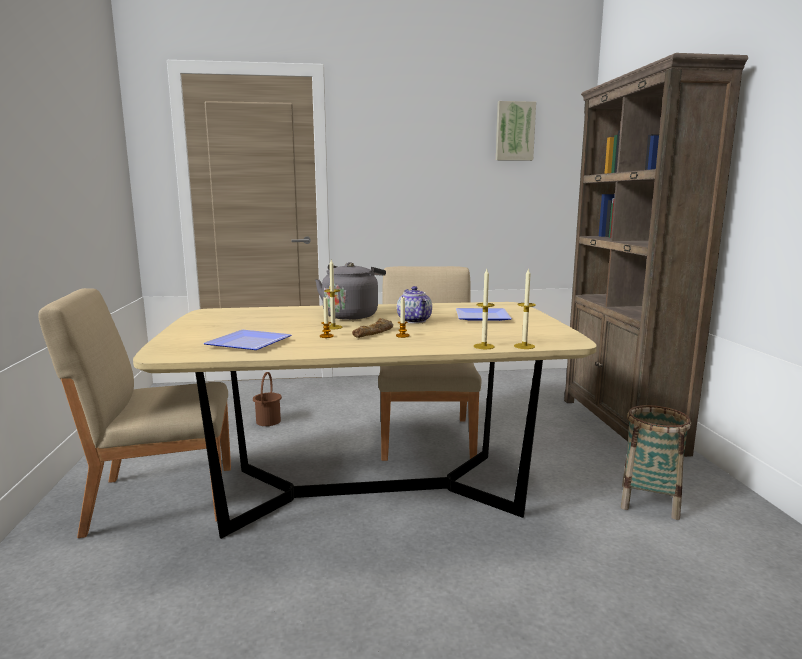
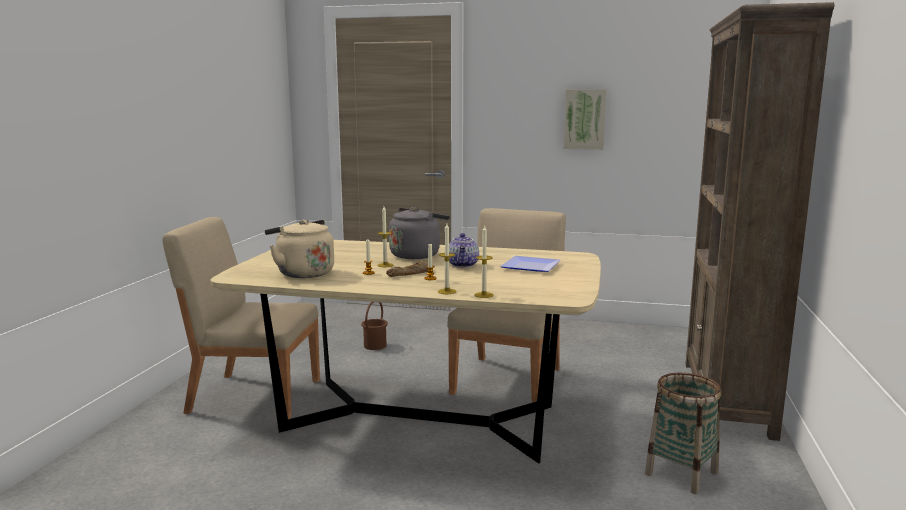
camera: 20 degrees right, 0 degrees up
plate [203,330,291,350] -> beige kettle [265,220,334,278]
picture [496,101,536,161] -> picture moved to [564,89,607,150]
candle [514,268,536,349] -> candle moved to [438,224,456,294]

